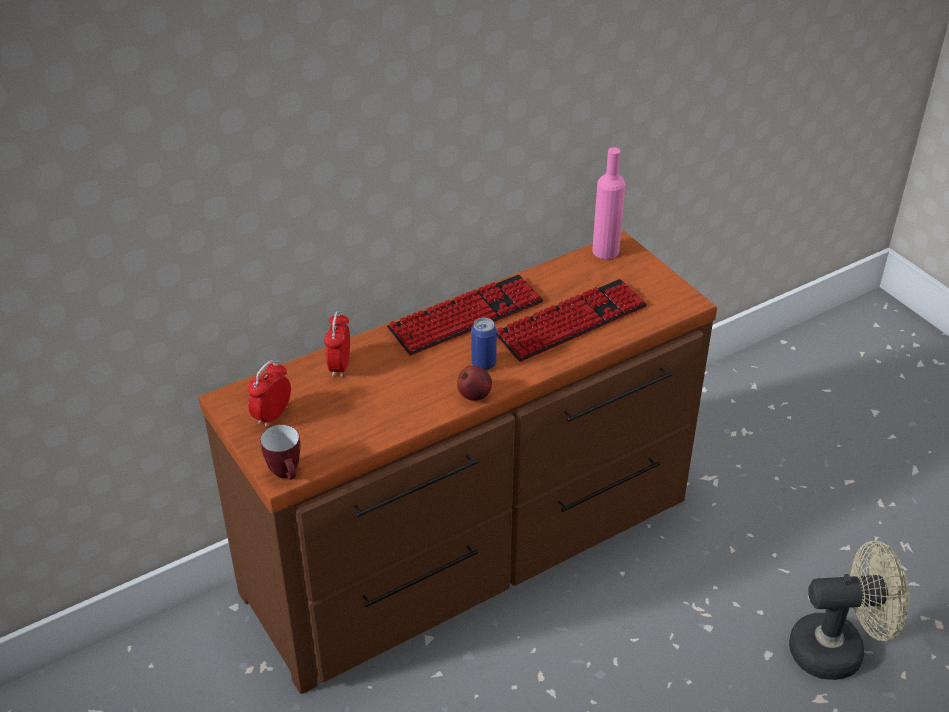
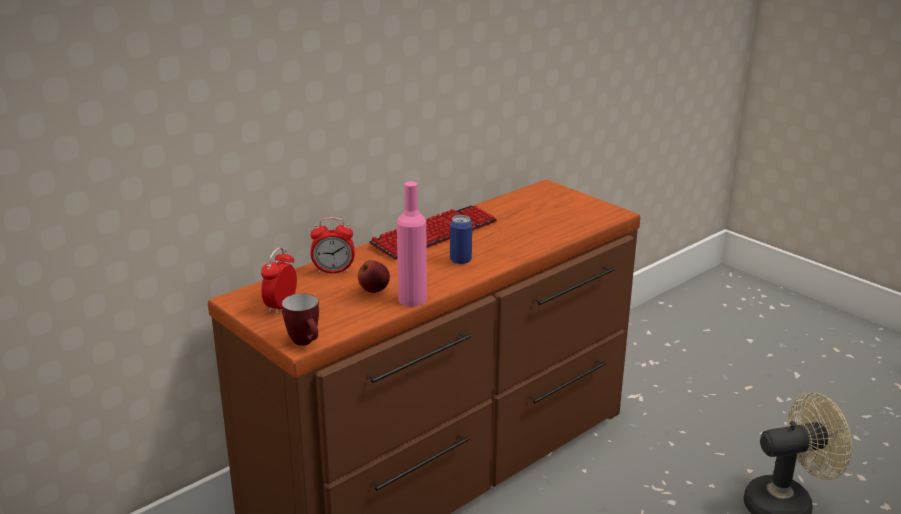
camera: 10 degrees left, 15 degrees down
alarm clock [324,311,350,377] -> alarm clock turned 90 degrees counterclockwise [310,217,355,274]
apple [457,366,492,401] -> apple moved to [358,260,390,293]
keyboard [497,279,647,362] -> none
pink bottle [592,147,626,259] -> pink bottle moved to [397,182,427,307]

